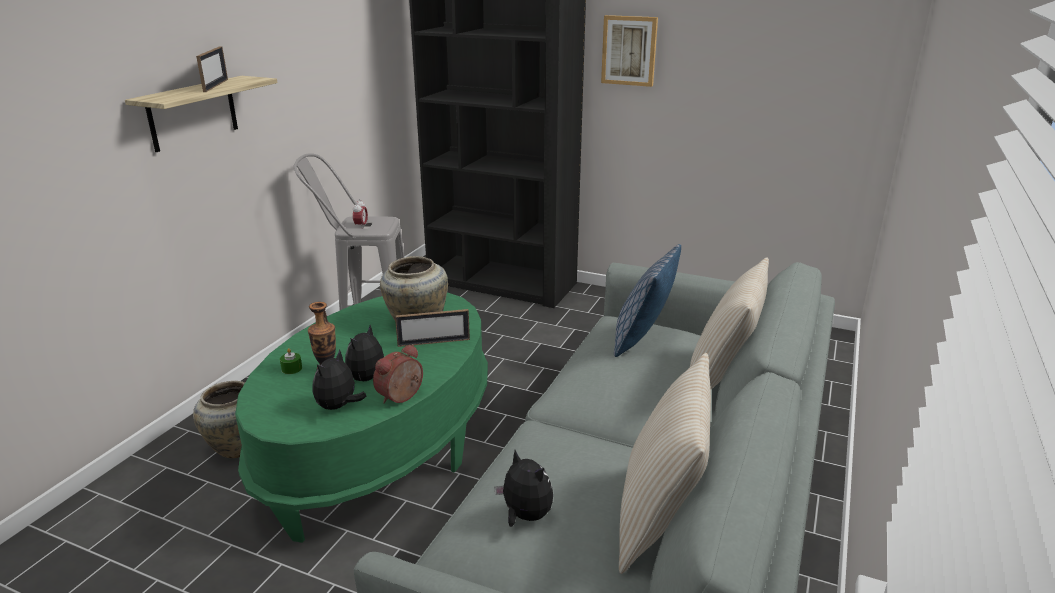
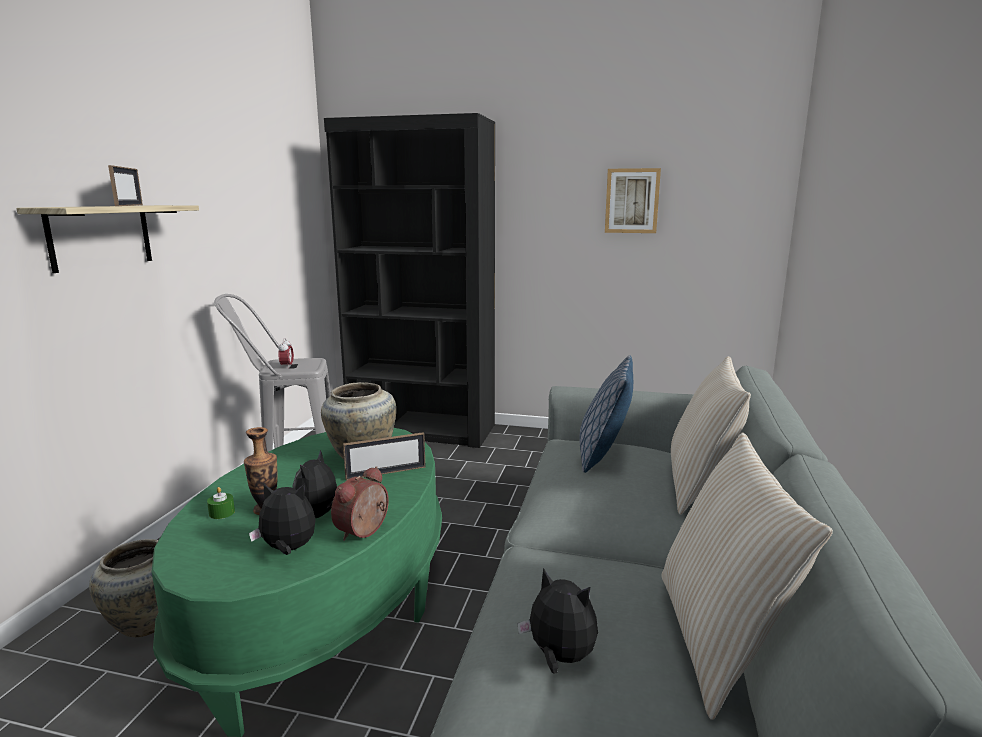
camera: 10 degrees left, 10 degrees down
plush toy [313,349,367,410] -> plush toy turned 75 degrees clockwise [249,483,316,555]
picture [601,15,658,87] -> picture moved to [605,168,661,233]

